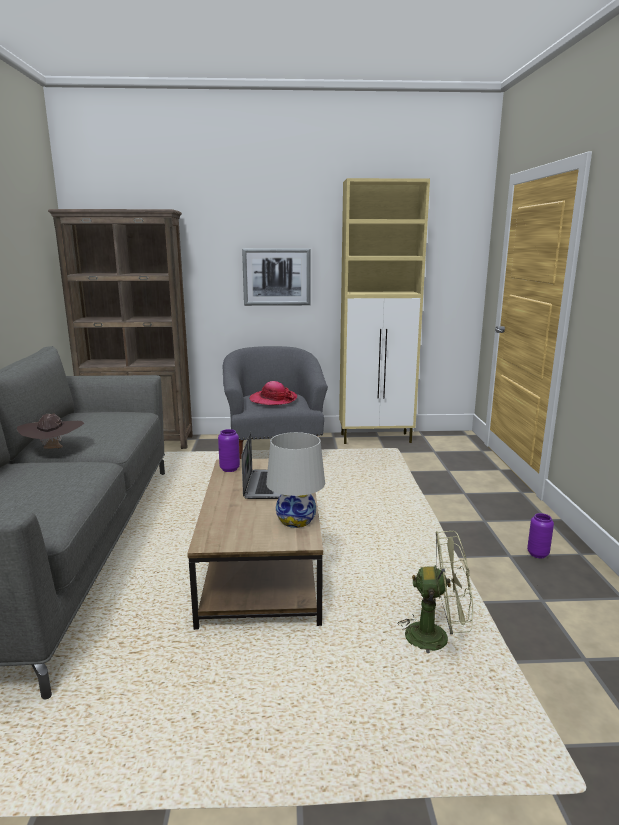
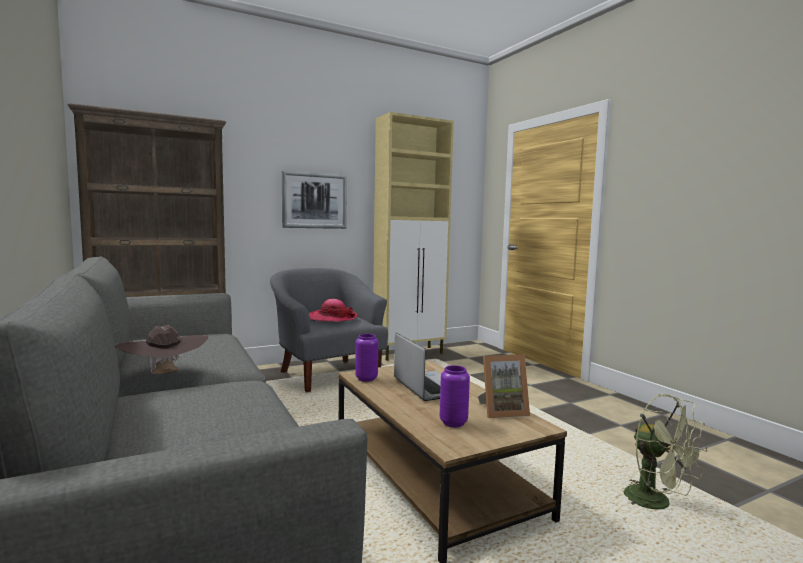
camera: 25 degrees left, 10 degrees down
white table lamp [266,432,325,528] -> picture frame [478,354,530,418]
green fan [398,531,473,653] -> green fan turned 75 degrees clockwise [624,394,707,510]
purple vase [527,513,554,558] -> purple vase moved to [440,365,470,427]

